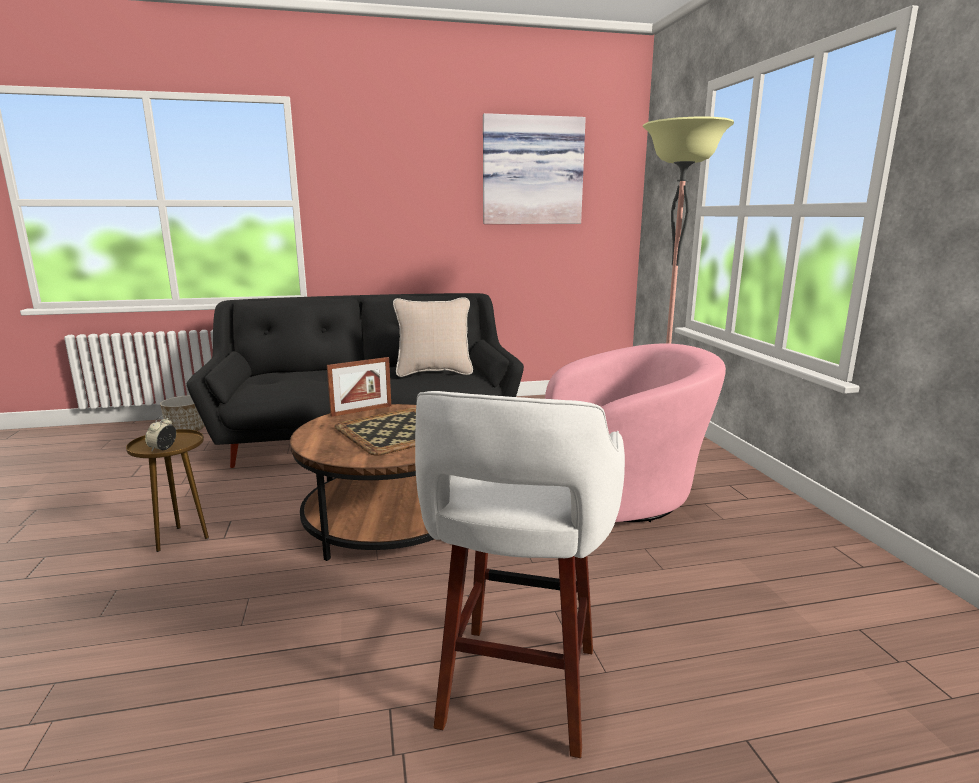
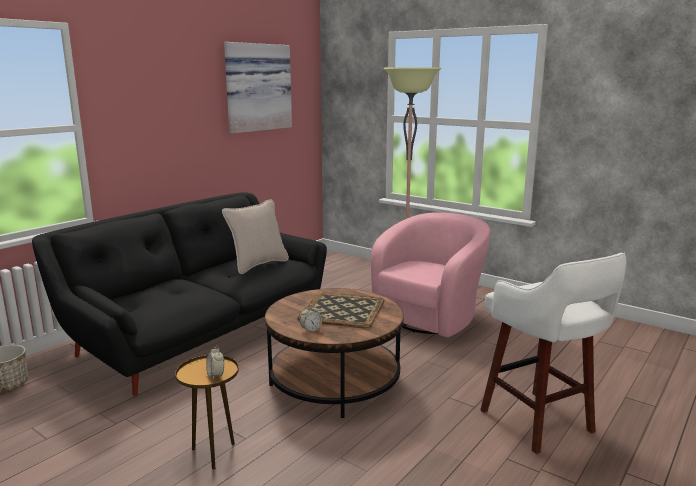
camera: 40 degrees left, 0 degrees up
picture frame [327,357,391,417] -> none
none -> alarm clock [300,304,322,333]

